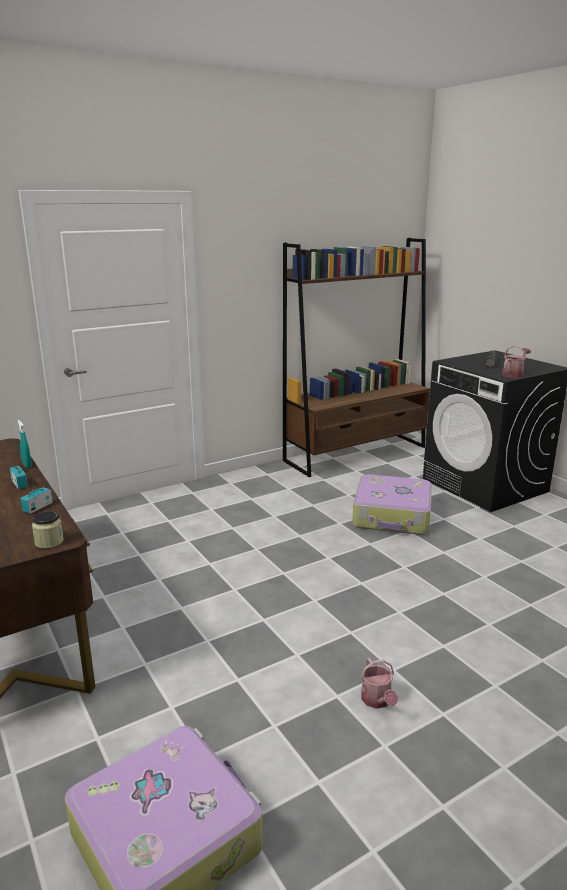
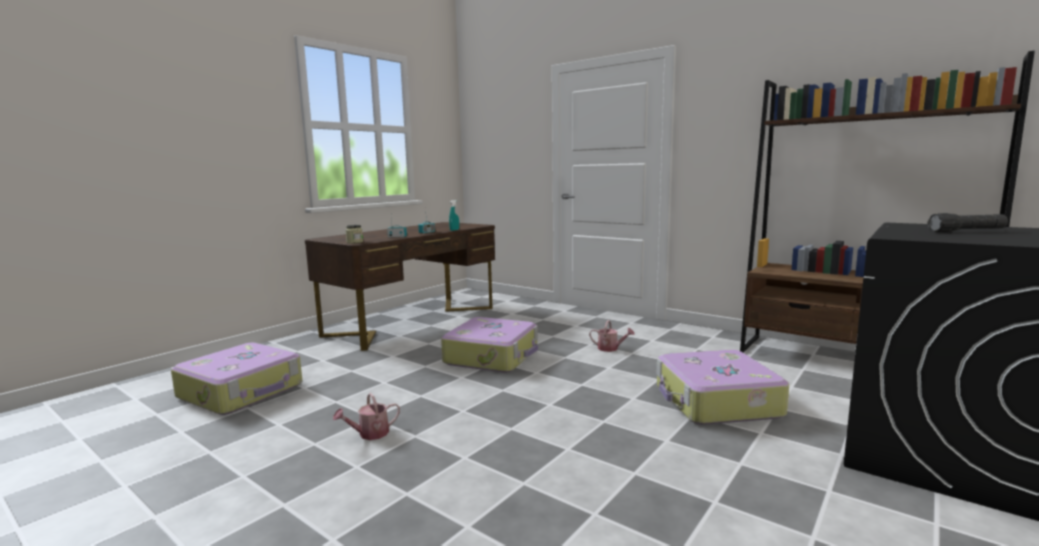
camera: 70 degrees right, 10 degrees down
watering can [502,346,531,378] -> watering can moved to [589,320,635,352]
none -> suitcase [441,317,538,373]

